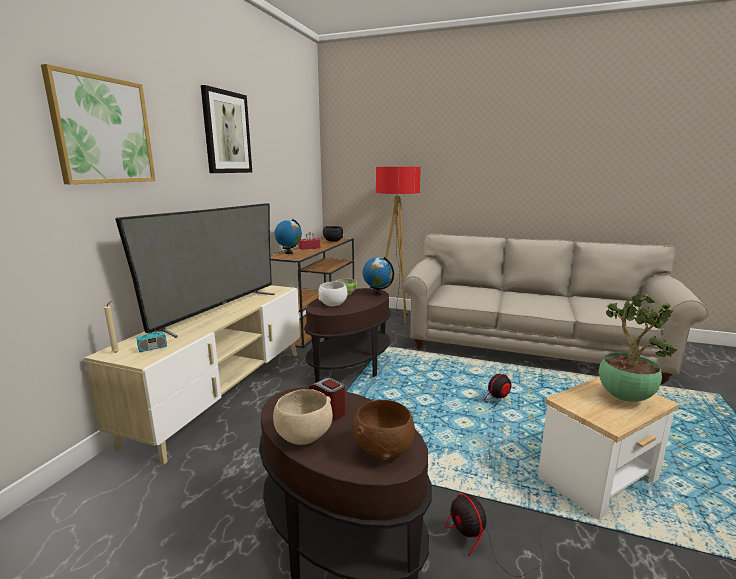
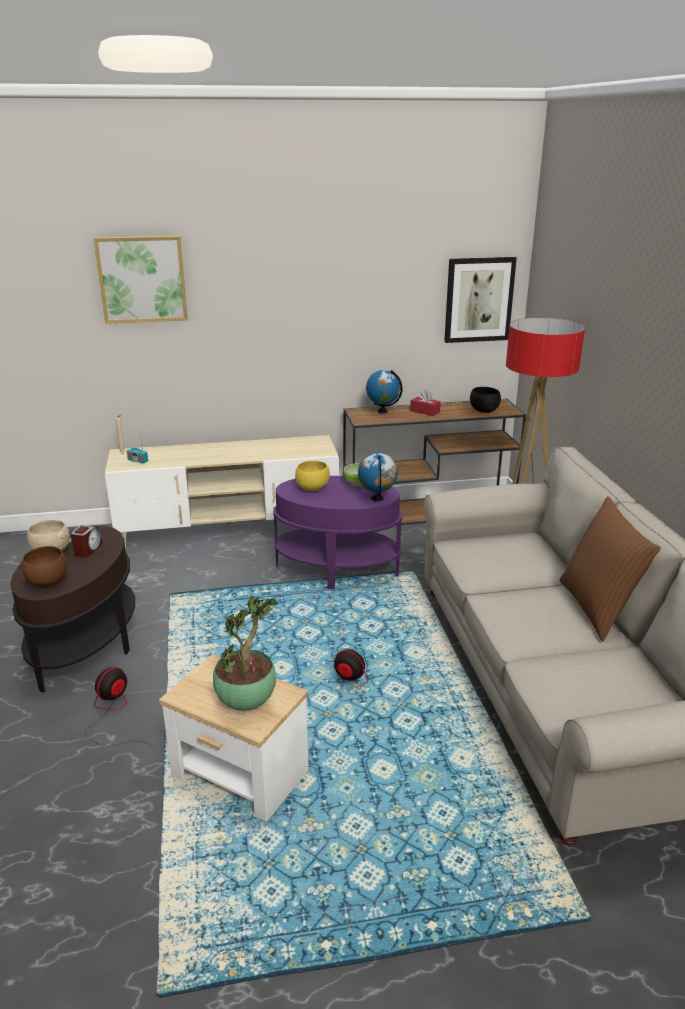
camera: 60 degrees right, 10 degrees up
television [115,203,275,338] -> none
picture [201,85,252,173] -> picture moved to [444,257,517,343]
brown side table [304,288,391,383] -> purple side table [273,476,402,589]
white bowl [318,282,347,307] -> yellow bowl [295,461,330,491]
none -> brown pillow [559,496,661,641]

